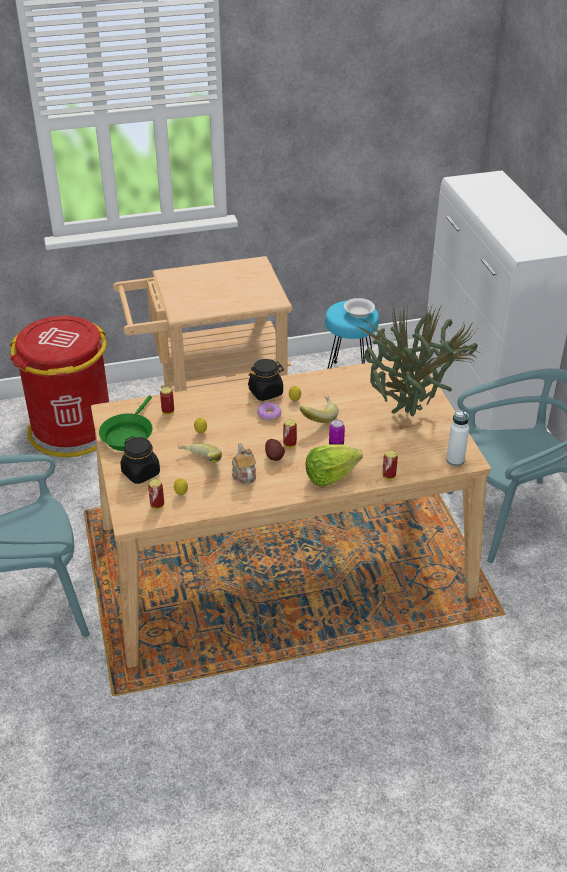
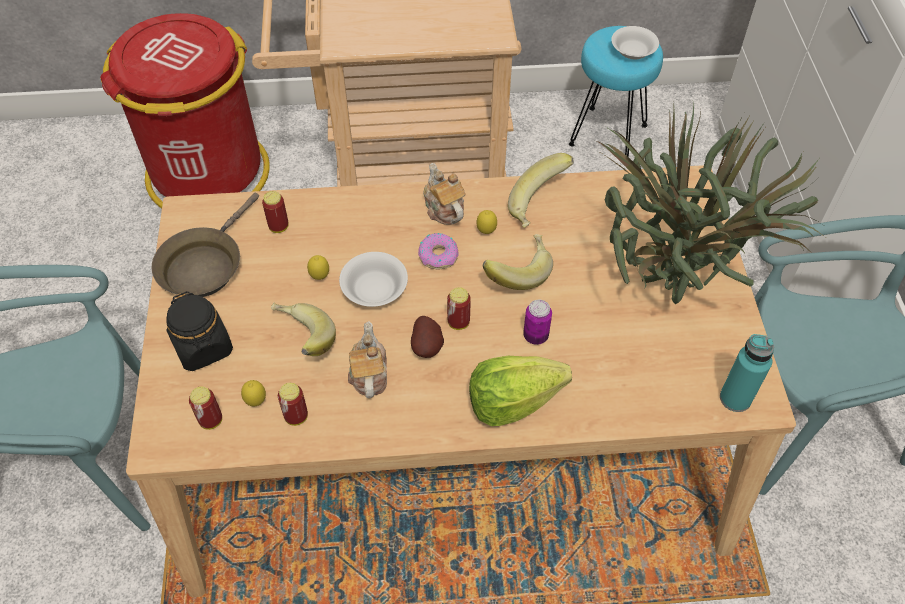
camera: 10 degrees right, 15 degrees up
green frying pan [99,395,153,451] -> brown frying pan [152,193,259,297]
black jar [248,359,284,401] -> teapot [423,163,466,225]
can [382,450,398,480] -> can moved to [278,383,308,426]
white bottle [446,411,469,466] -> turquoise bottle [720,334,774,412]
none -> white bowl [339,252,408,307]
none -> banana [508,153,574,228]

